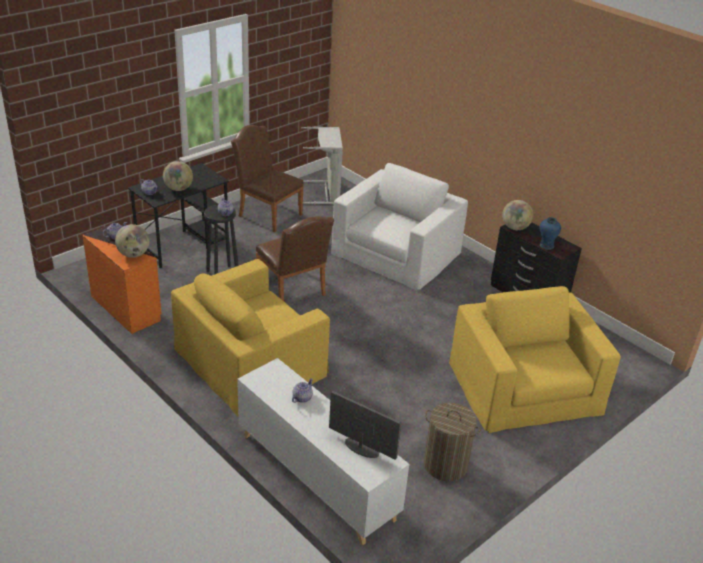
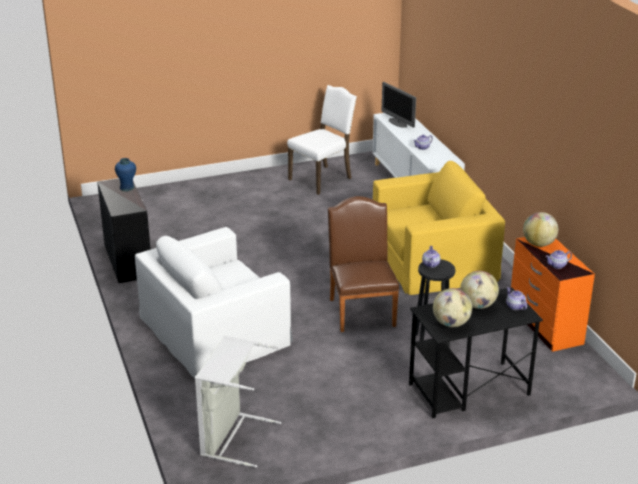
camera: 155 degrees left, 5 degrees down
brown chair [231,125,304,232] -> none
laundry basket [424,403,481,481] -> white chair [287,85,357,195]
yellow armchair [449,286,621,433] -> none
globe [502,200,533,230] -> globe moved to [433,288,472,327]

